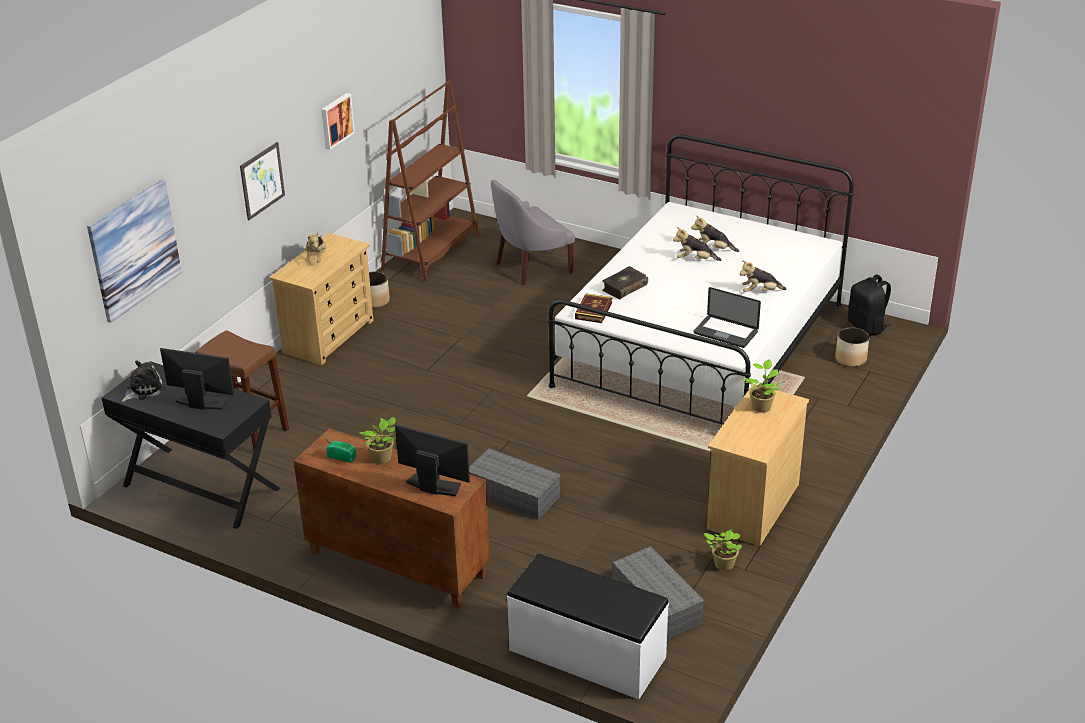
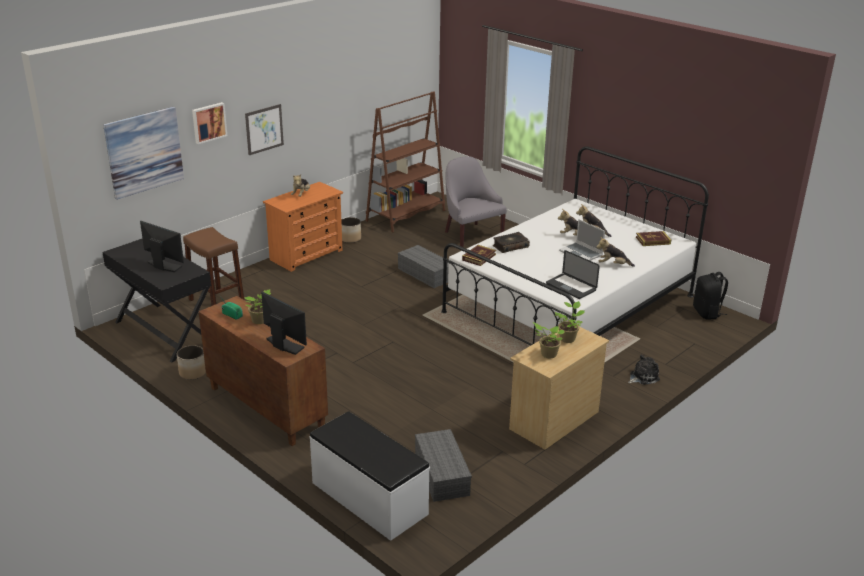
camera: 15 degrees right, 5 degrees down
plush toy [122,360,166,402] -> plush toy moved to [628,355,660,385]
beige dresser [269,233,374,365] -> orange dresser [263,182,343,272]
picture [321,93,355,150] -> picture moved to [192,102,227,144]
grey storage box [469,448,561,520] -> grey storage box moved to [398,245,449,288]
grey armchair [491,180,575,285] -> grey armchair turned 75 degrees clockwise [445,156,507,248]
potted plant [704,530,742,571] -> potted plant moved to [533,322,565,358]
planter [835,327,869,367] -> planter moved to [177,345,206,380]
none -> laptop [559,219,605,261]
none -> book [636,231,671,246]

